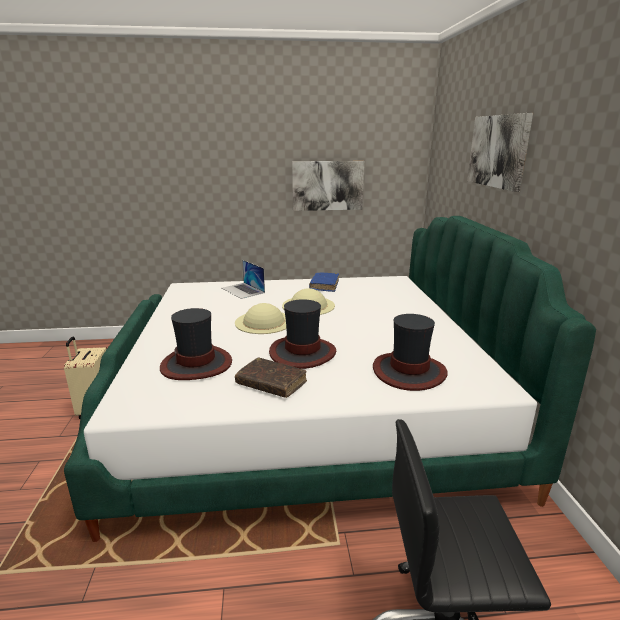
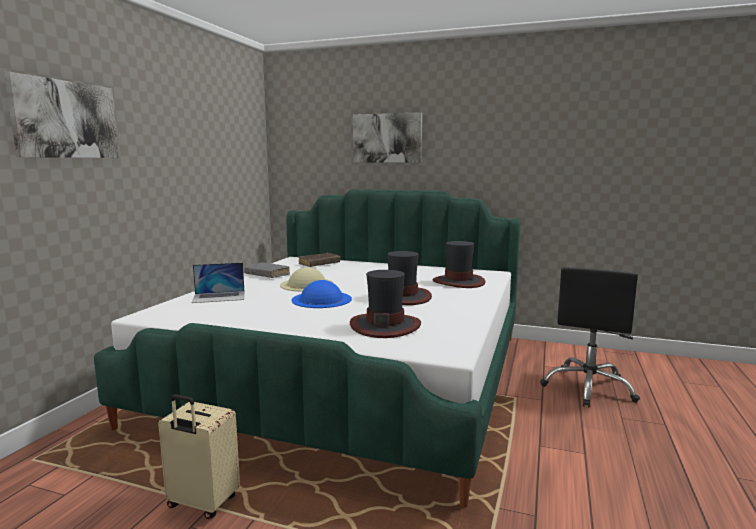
camera: 65 degrees left, 10 degrees down
beige hat [235,303,286,334] -> blue hat [291,280,352,308]
brown book [235,357,307,398] -> brown book moved to [298,253,340,267]
picture [292,161,364,211] -> picture moved to [4,72,119,158]
blue book [309,272,339,292] -> grey book [244,262,290,278]

